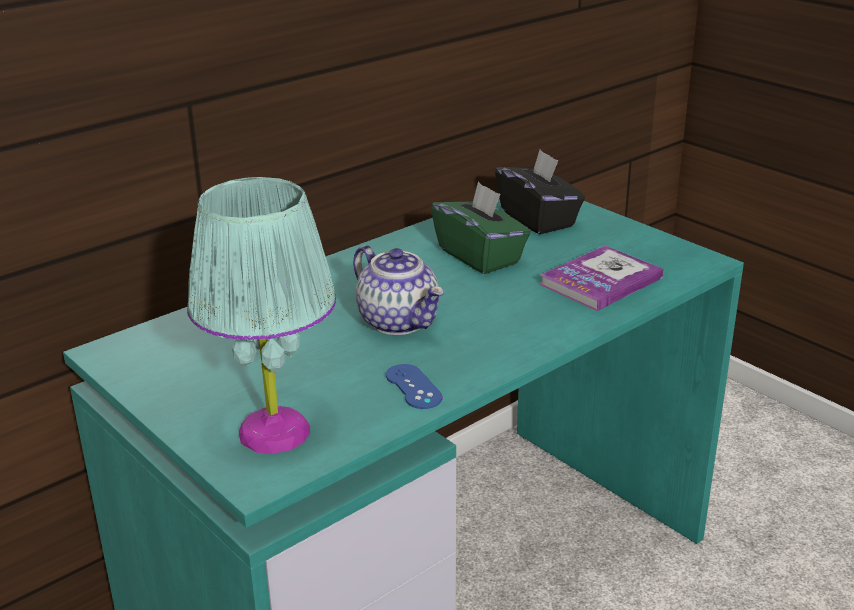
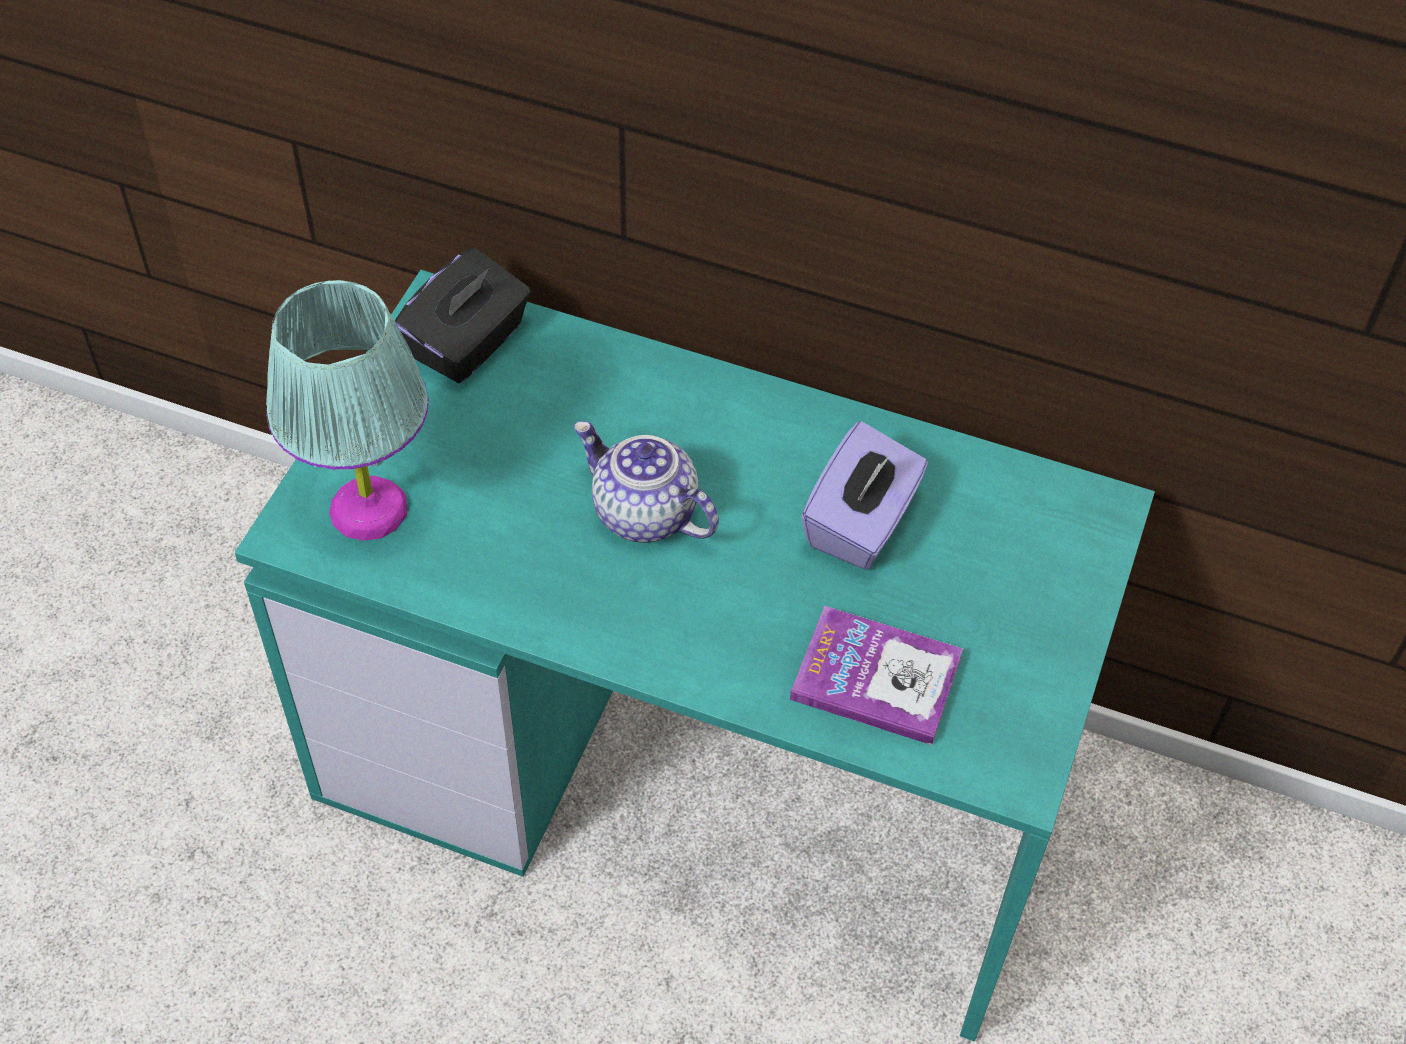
camera: 60 degrees right, 25 degrees up
teapot [353,245,444,335] -> teapot turned 105 degrees clockwise [574,421,719,543]
blue game controller [386,364,442,409] -> none
green tissue box [431,182,530,274] -> purple tissue box [801,421,928,570]
black tissue box [495,149,585,234] -> black tissue box moved to [395,248,531,383]

